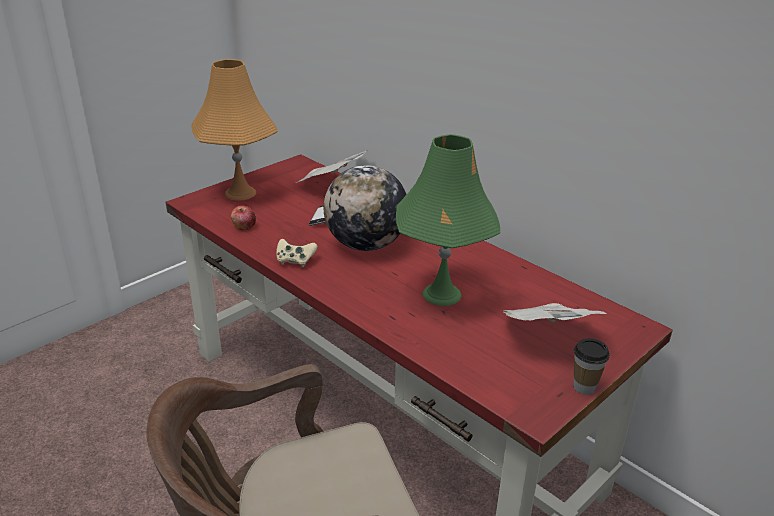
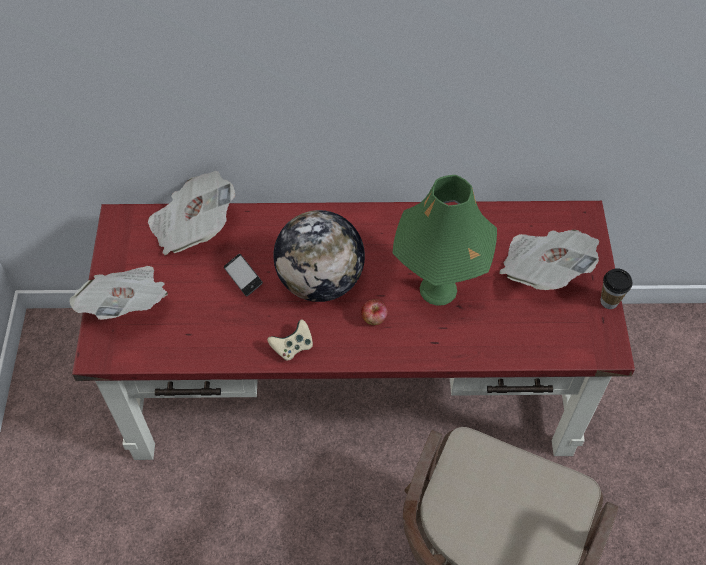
camera: 45 degrees left, 25 degrees up
orange table lamp [191,59,278,201] -> newspaper [70,266,168,320]
apple [231,205,256,230] -> apple moved to [361,299,388,325]

